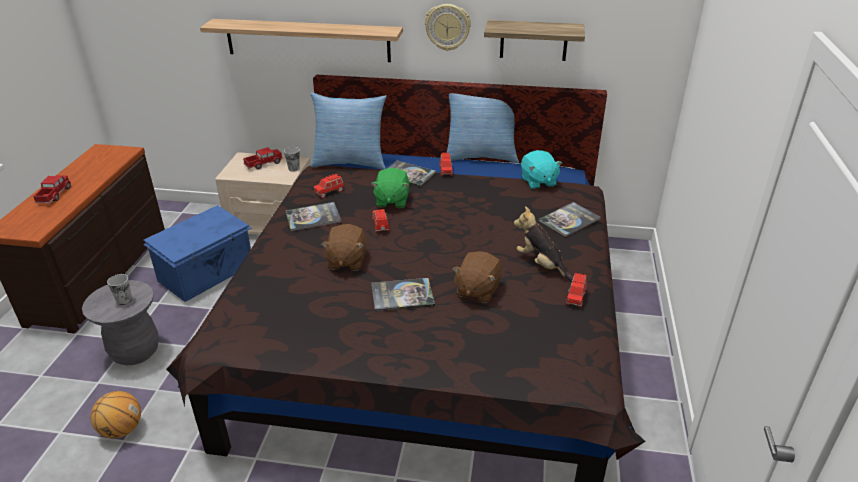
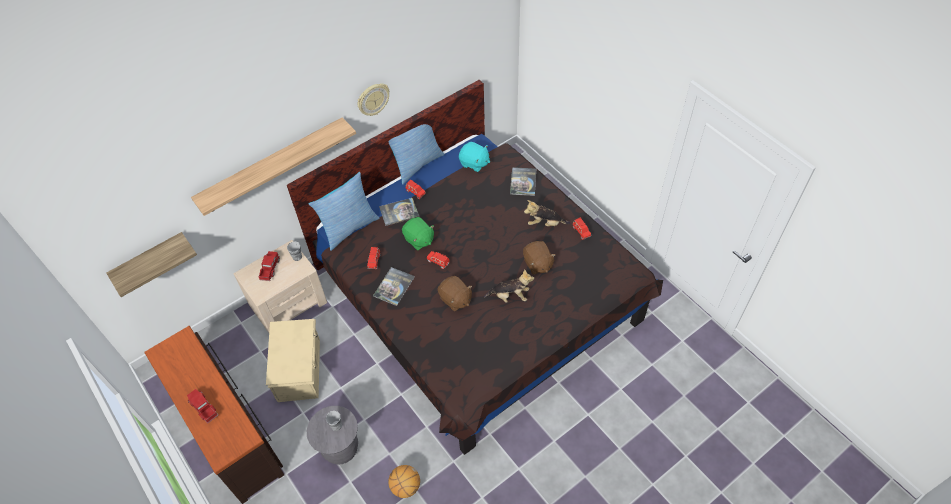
camera: 45 degrees left, 20 degrees up
blue storage box [143,205,252,302] -> beige storage box [266,319,320,402]
book [371,278,435,312] -> plush toy [484,269,534,303]
shelf [484,20,585,61] -> shelf moved to [106,232,197,297]

